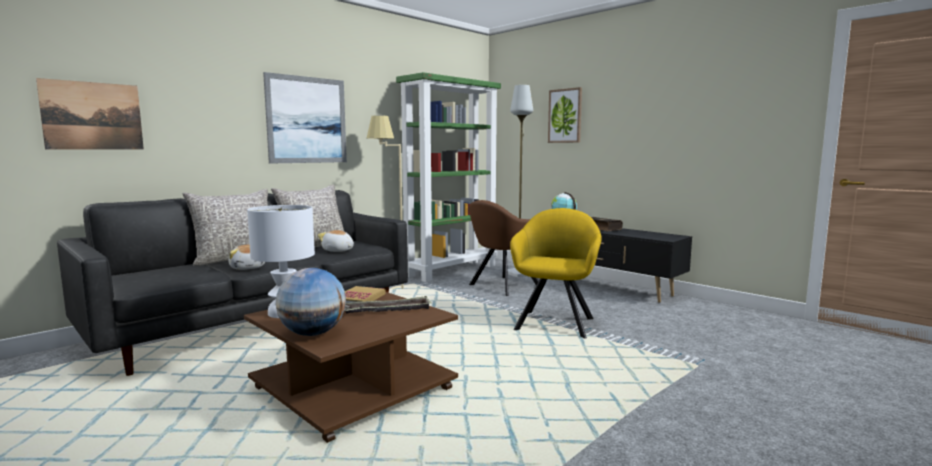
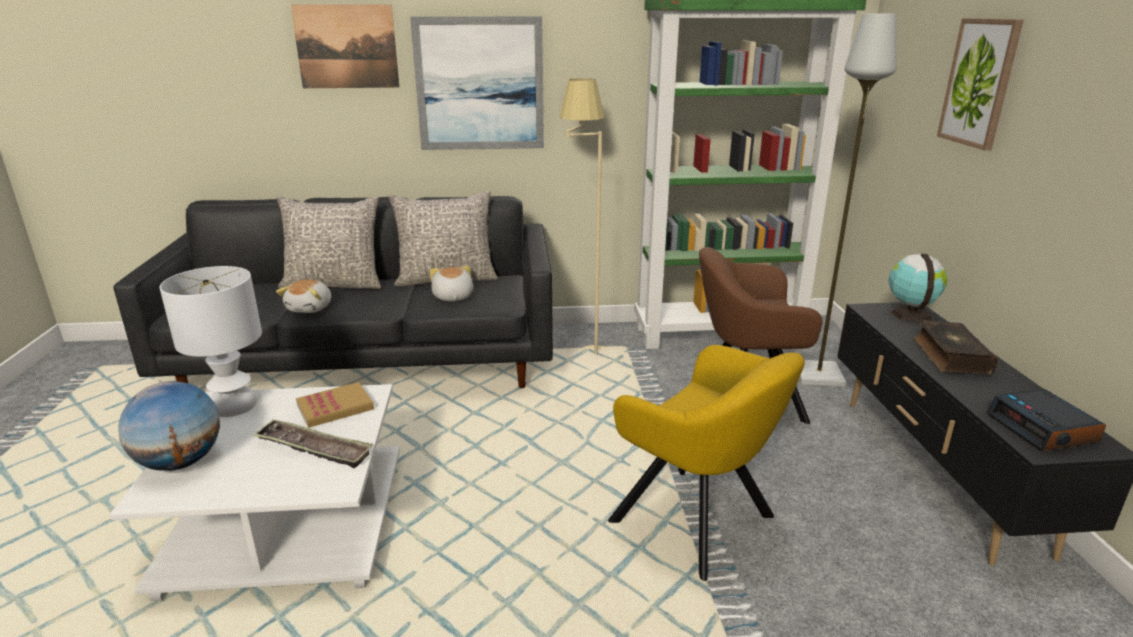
camera: 40 degrees right, 15 degrees up
picture [36,78,144,150] -> picture moved to [291,5,400,88]
brown coffee table [244,287,458,443] -> white coffee table [110,384,400,601]
yellow armchair [510,208,602,339] -> yellow armchair turned 75 degrees clockwise [608,345,805,581]
none -> alarm clock [987,389,1106,451]

